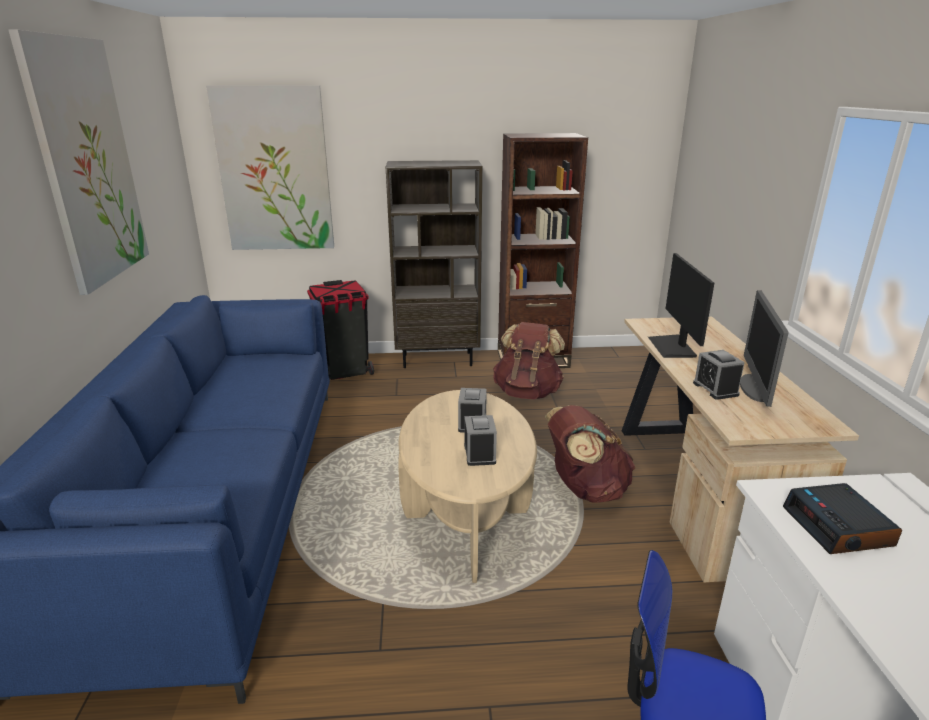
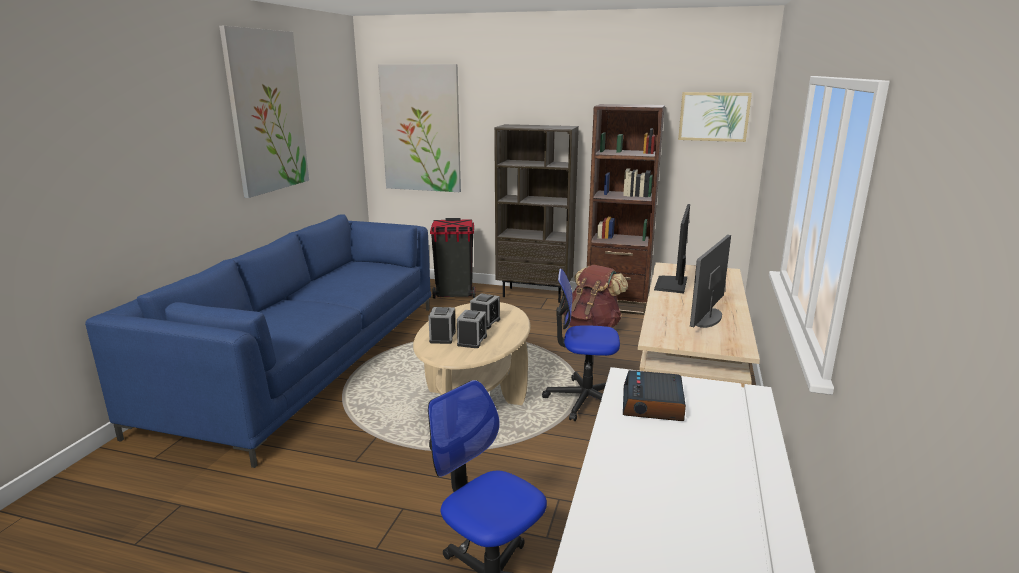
camera: 20 degrees right, 5 degrees down
brown backpack [545,405,636,503] -> office chair [542,269,620,421]
alarm clock [693,350,745,400] -> alarm clock moved to [428,307,456,344]
none -> picture [678,92,752,142]

